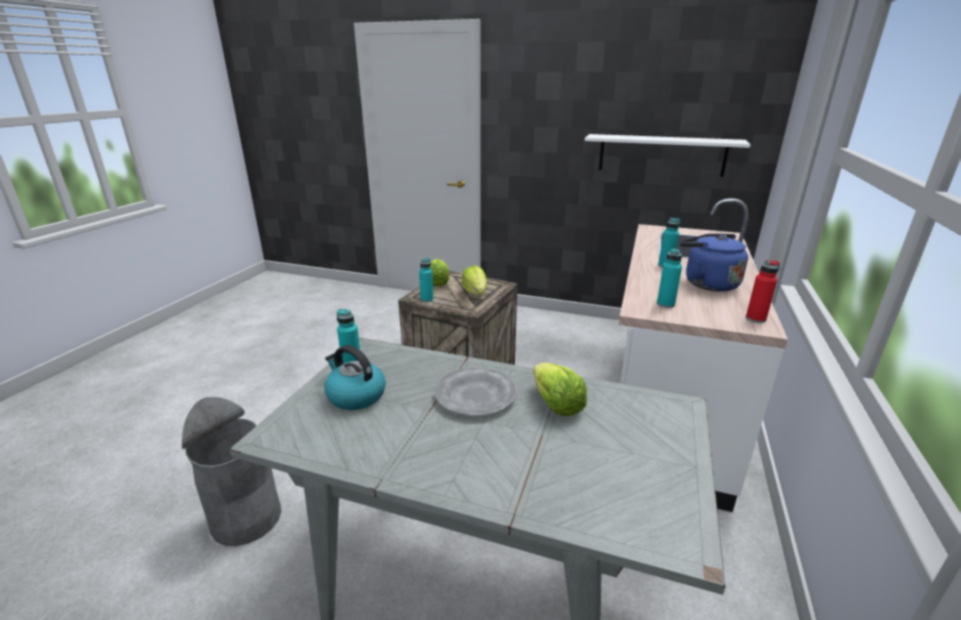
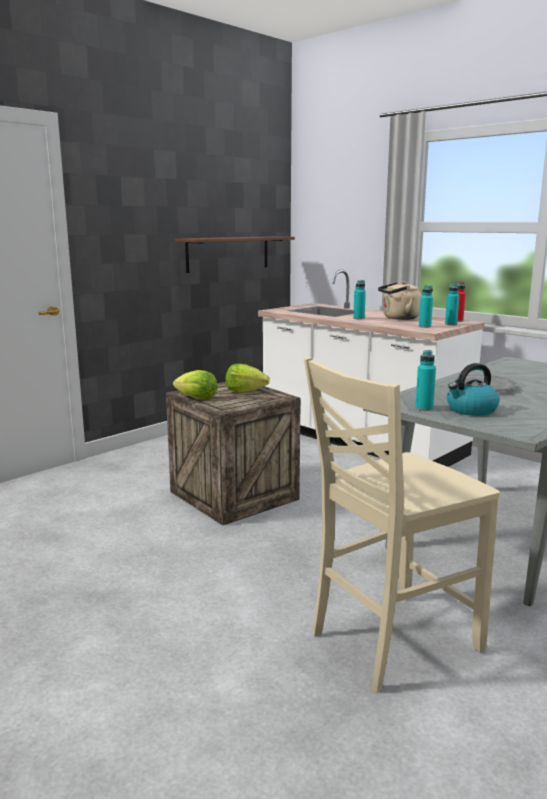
camera: 65 degrees left, 10 degrees down
grey trash can [182,397,281,546] -> beige chair [304,357,500,693]
turquoise bottle [419,258,433,302] -> turquoise bottle moved to [445,284,459,325]
lettuce [533,363,587,416] -> none
white shelf [585,134,751,177] -> brown shelf [175,236,295,273]
blue kettle [680,234,748,292] -> beige kettle [378,282,422,320]

